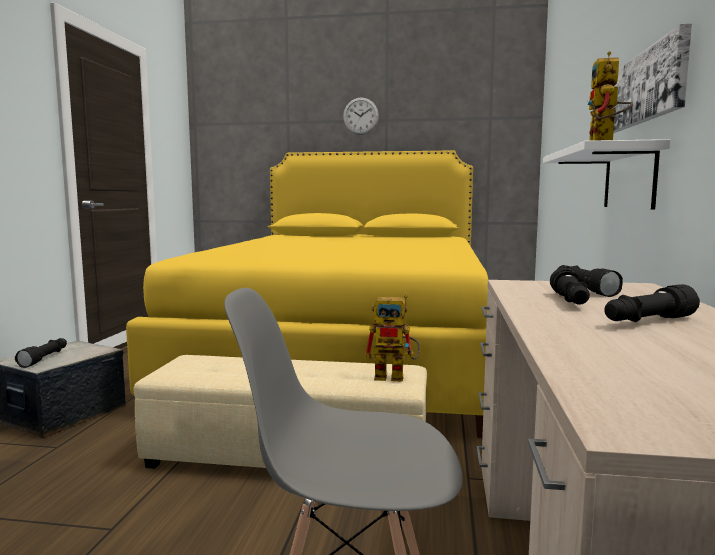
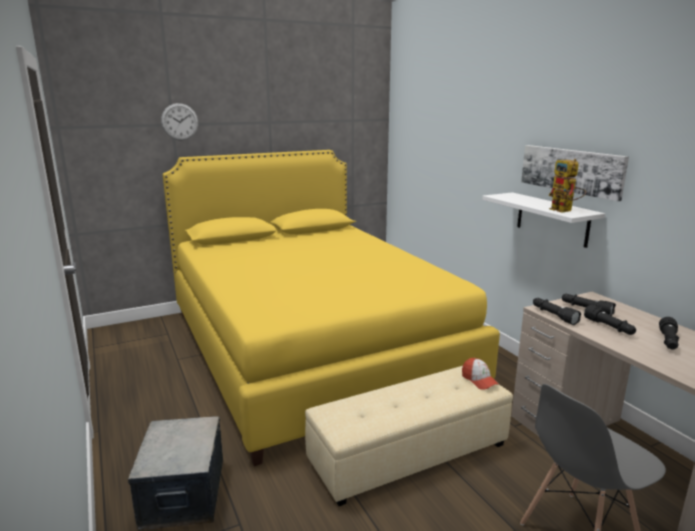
camera: 35 degrees left, 10 degrees up
black flashlight [15,338,67,368] -> black flashlight moved to [533,298,581,325]
wall clock [343,98,379,135] -> wall clock moved to [161,103,198,140]
toy robot [364,294,420,382] -> cap [462,358,499,390]

